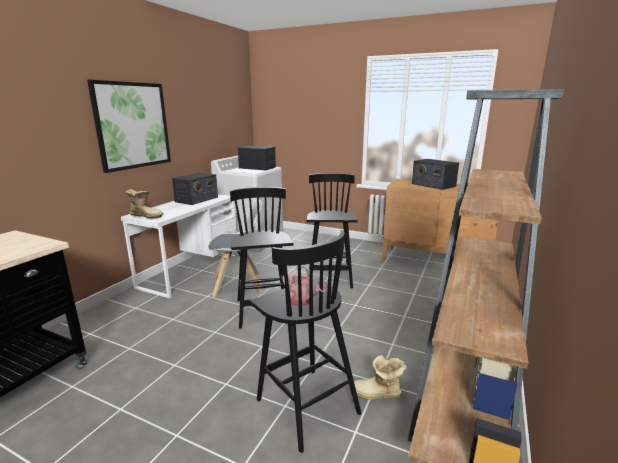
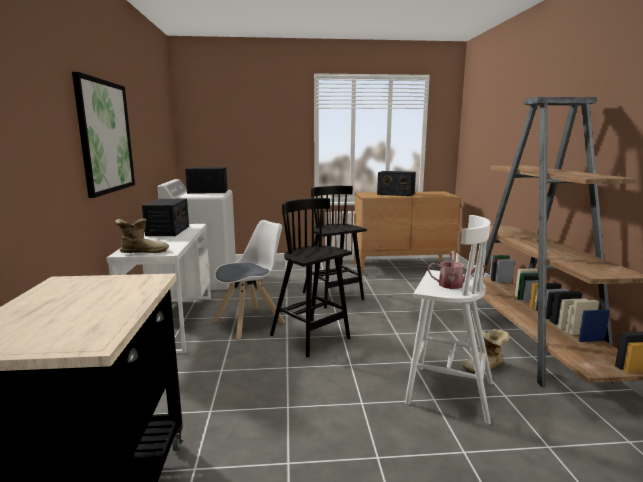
camera: 30 degrees left, 5 degrees down
black stool [249,230,361,453] -> white stool [405,215,493,424]

